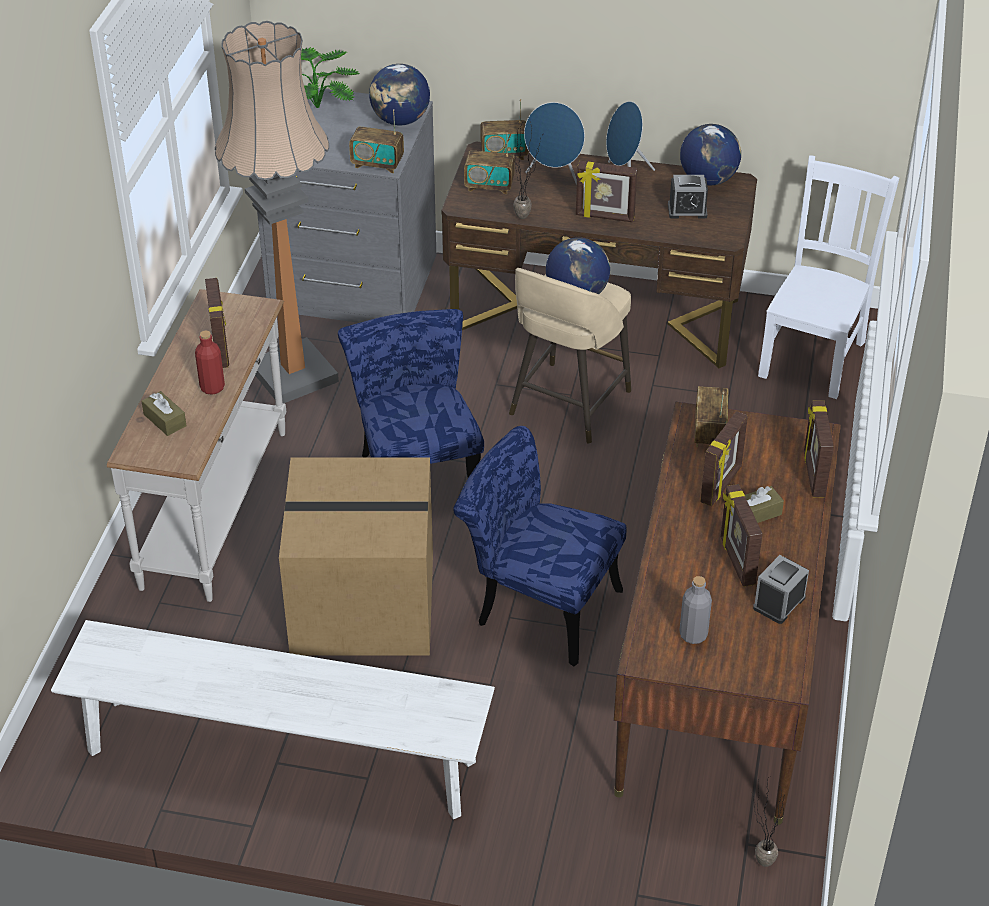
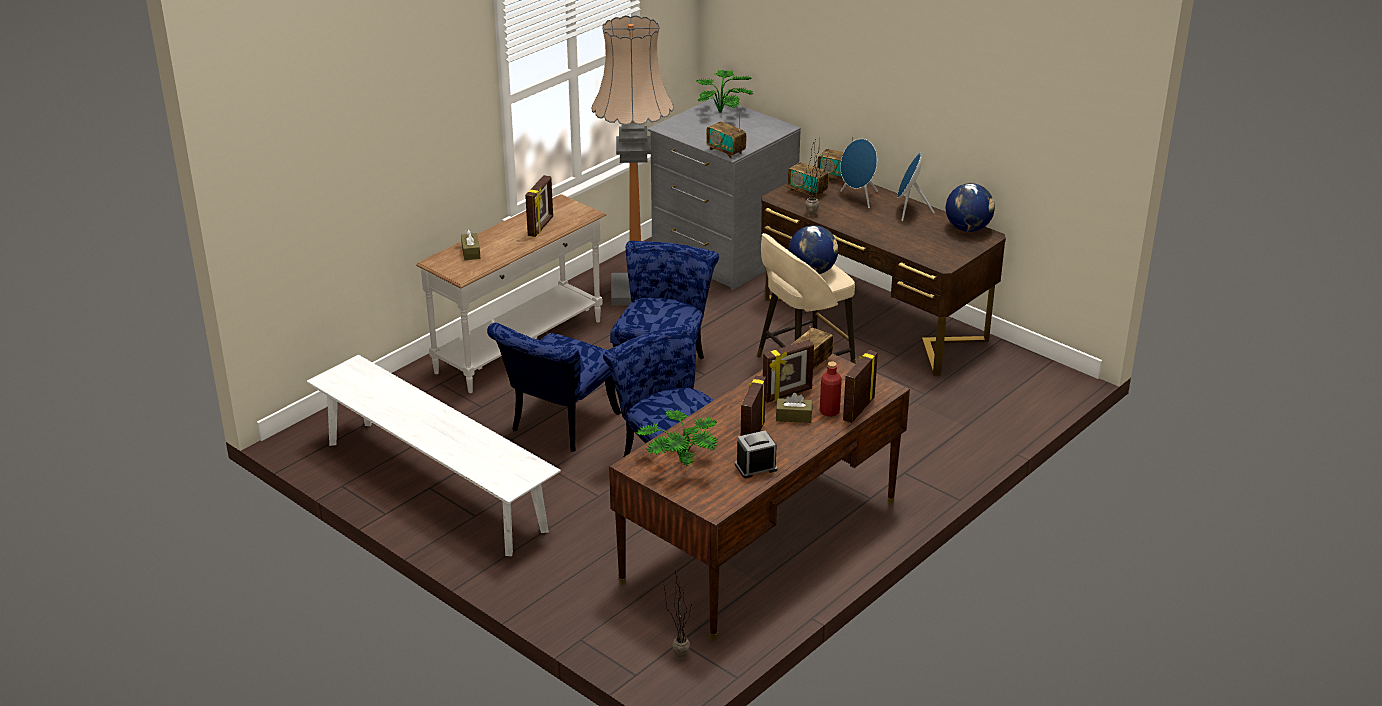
camera: 30 degrees right, 10 degrees down
red bottle [195,331,225,395] -> red bottle moved to [820,361,842,417]
cardboard box [279,458,433,655] -> blue chair [487,323,621,452]
globe [369,64,430,125] -> none
picture frame [576,161,638,222] -> none
alarm clock [668,175,708,219] -> none
grey bottle [679,576,712,644] -> potted plant [636,410,718,466]
white chair [758,155,899,399] -> none

